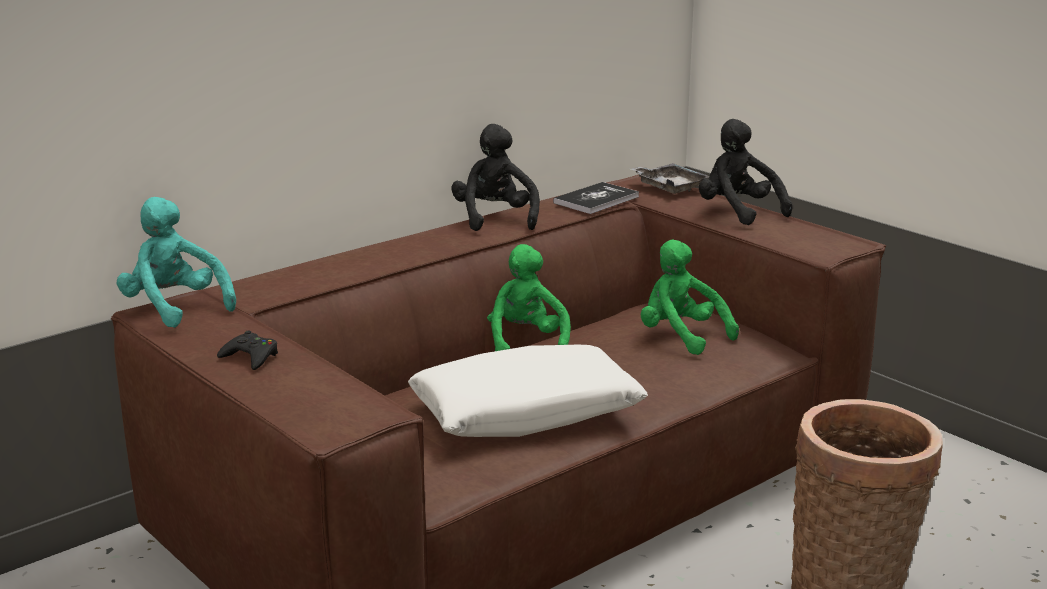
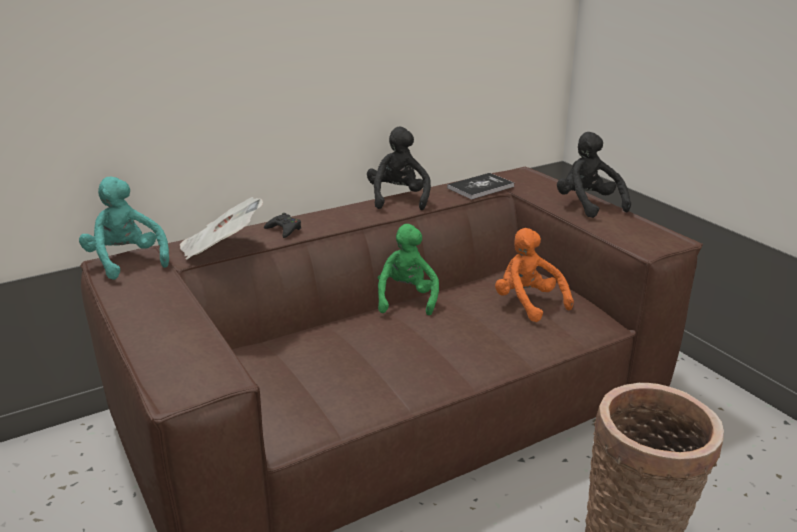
camera: 10 degrees right, 5 degrees up
black game controller [217,331,278,370] -> black game controller moved to [264,213,301,238]
white pillow [408,345,648,437] -> none
grey tray [631,163,709,194] -> none
green plush toy [641,240,739,355] -> orange plush toy [495,228,574,322]
none -> newspaper [179,197,263,260]

